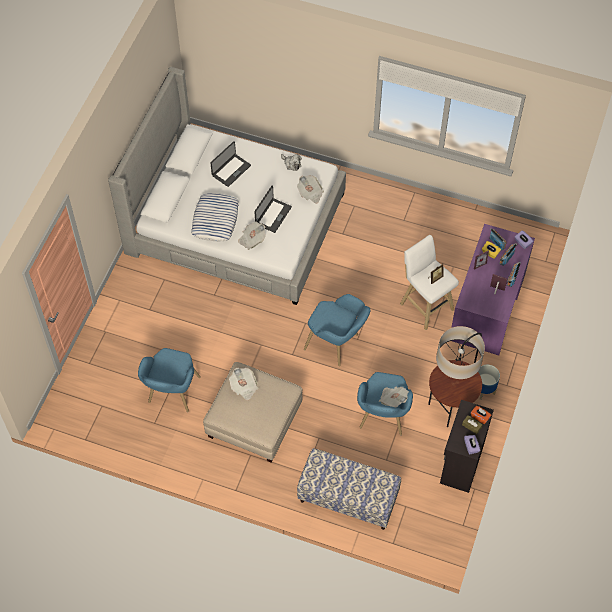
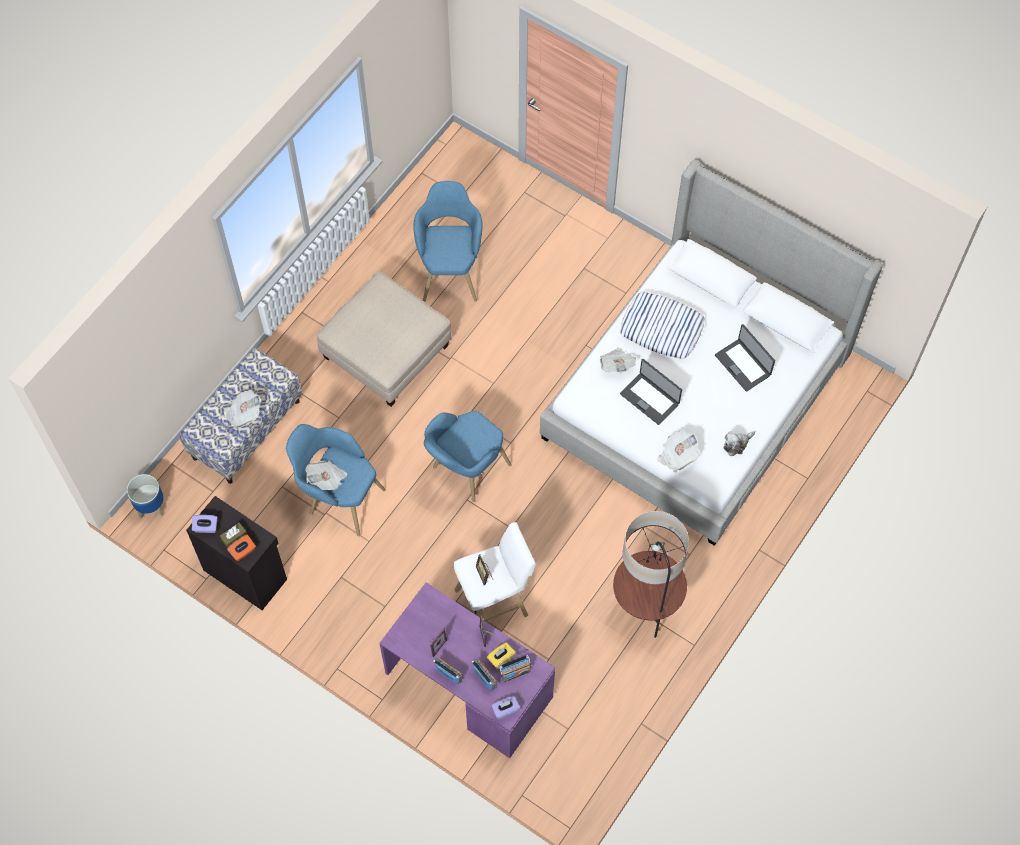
camera: 105 degrees right, 5 degrees up
blue armchair [138,348,201,412] -> blue armchair turned 60 degrees clockwise [413,181,483,302]
newspaper [229,368,258,400] -> newspaper moved to [224,390,261,429]
floor lamp [428,326,485,427] -> floor lamp moved to [613,511,689,638]
planter [478,365,500,400] -> planter moved to [127,474,163,518]

